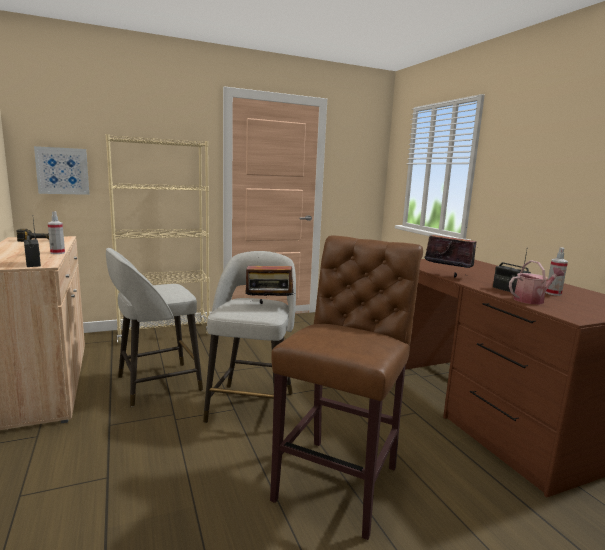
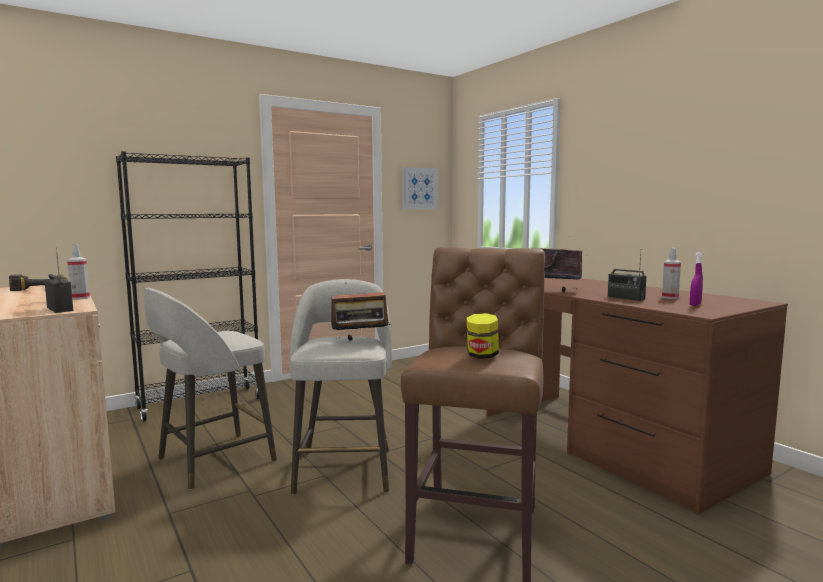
camera: 10 degrees left, 5 degrees down
picture [34,146,89,195] -> picture moved to [402,167,438,210]
beige bookcase [106,134,209,344] -> black bookcase [116,151,260,421]
watering can [509,260,564,305] -> none
none -> jar [466,313,499,359]
none -> purple spray bottle [690,252,703,306]

